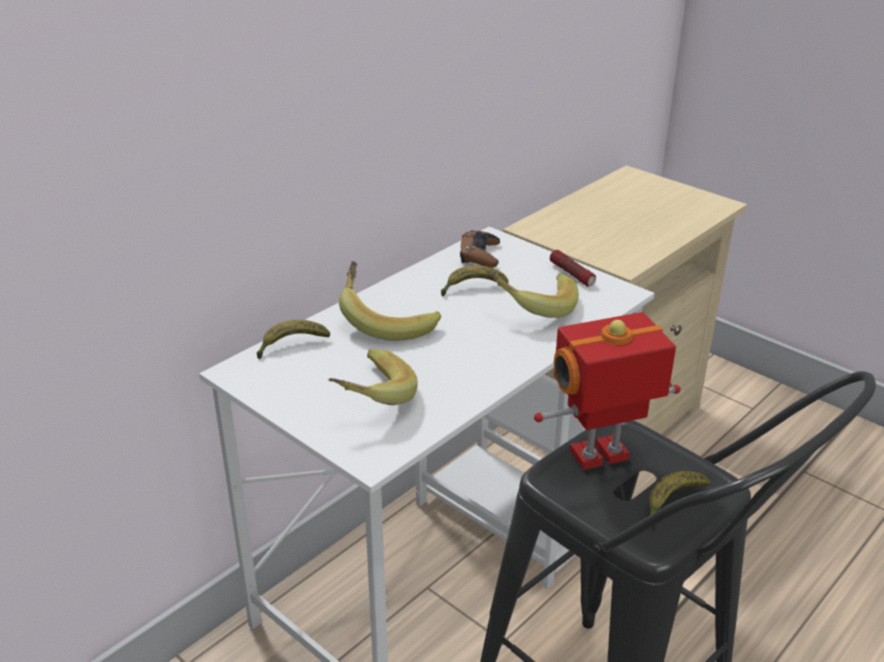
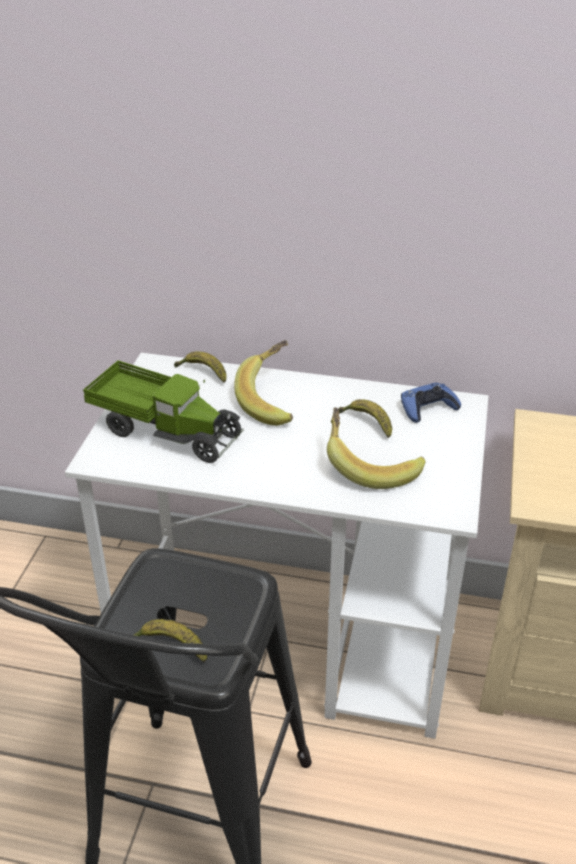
camera: 60 degrees right, 5 degrees up
banana [328,349,418,405] -> toy truck [83,360,243,463]
brown game controller [460,230,500,268] -> blue game controller [401,383,461,423]
toy robot [534,312,681,470] -> none
flashlight [550,250,596,287] -> none

